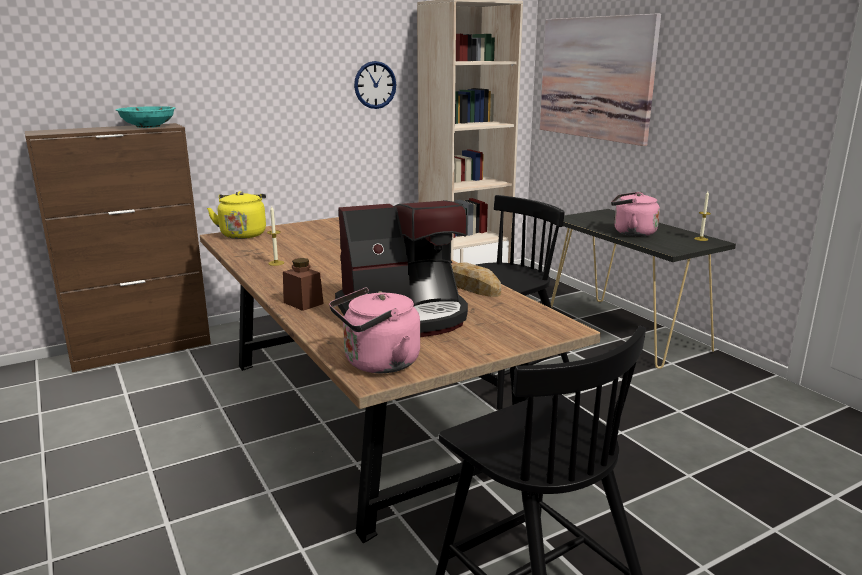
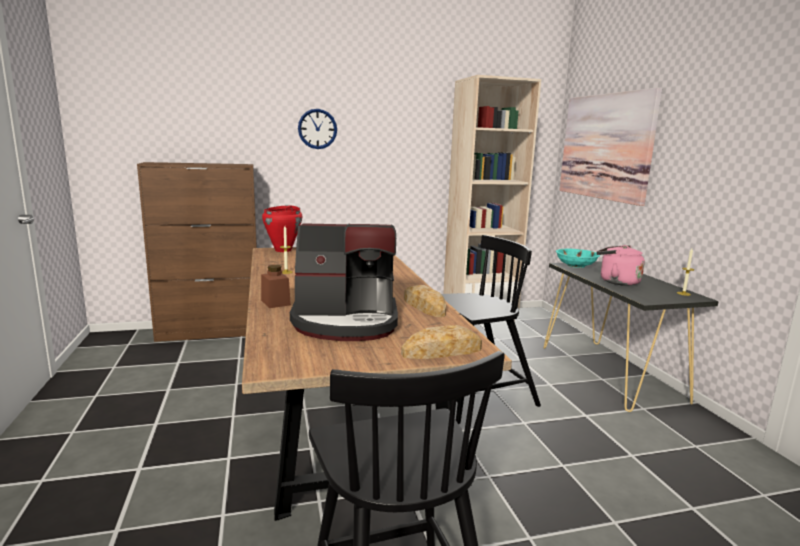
camera: 15 degrees right, 5 degrees down
turquoise bowl [116,106,176,128] -> turquoise bowl moved to [556,249,600,268]
yellow kettle [207,191,266,239] -> red cooking pot [262,205,302,252]
pink kettle [329,287,420,373] -> none
wall clock [354,61,396,109] -> wall clock moved to [298,109,337,149]
none -> bread [401,325,482,359]

